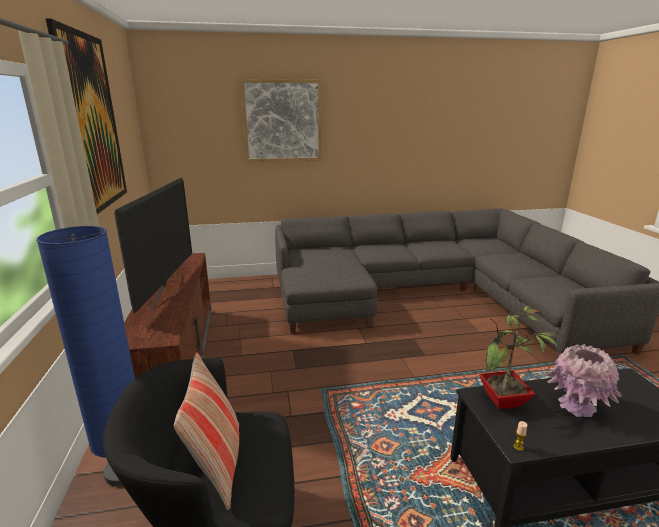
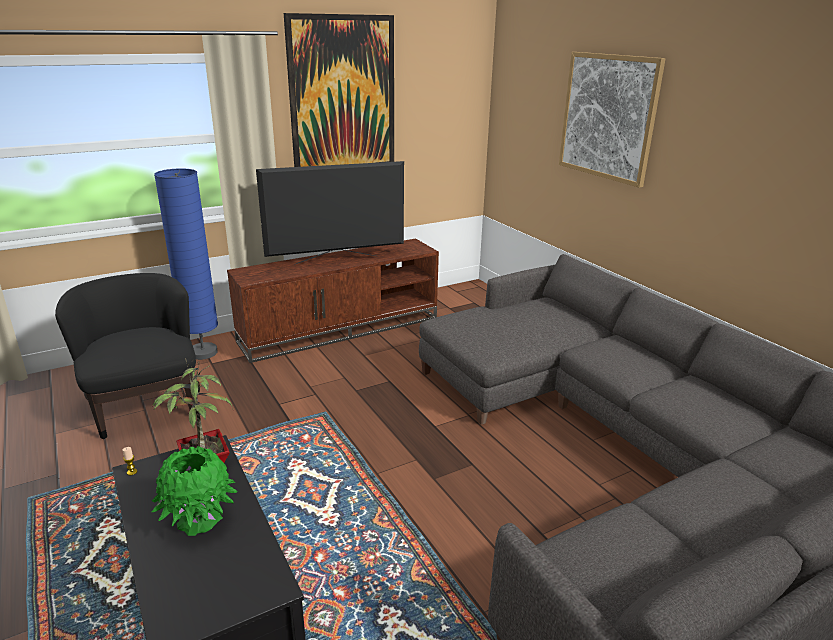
camera: 70 degrees right, 5 degrees up
pillow [174,352,239,510] -> none
pink vase [546,344,622,417] -> green vase [152,446,237,536]

